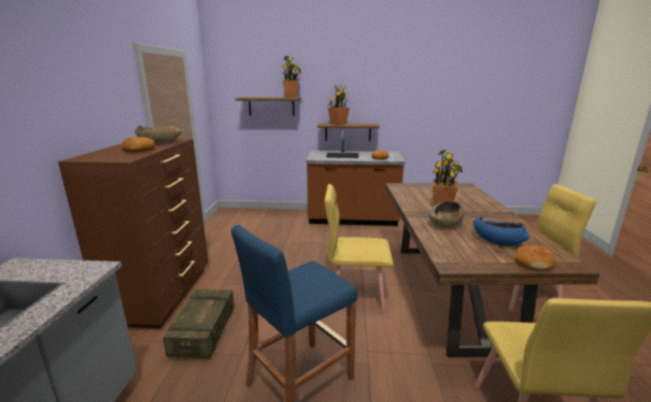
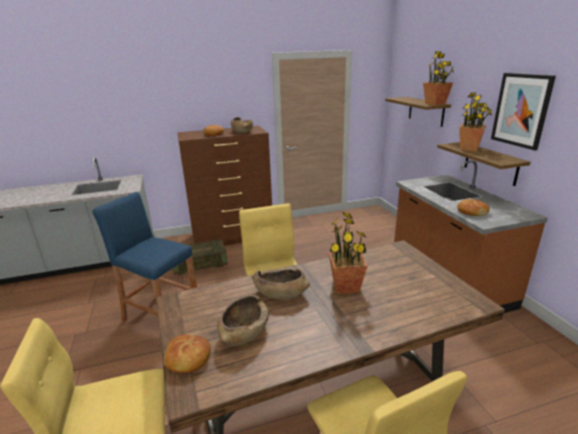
camera: 70 degrees right, 5 degrees up
blue bowl [473,216,529,246] -> brown bowl [217,295,269,346]
none -> picture [491,73,556,150]

